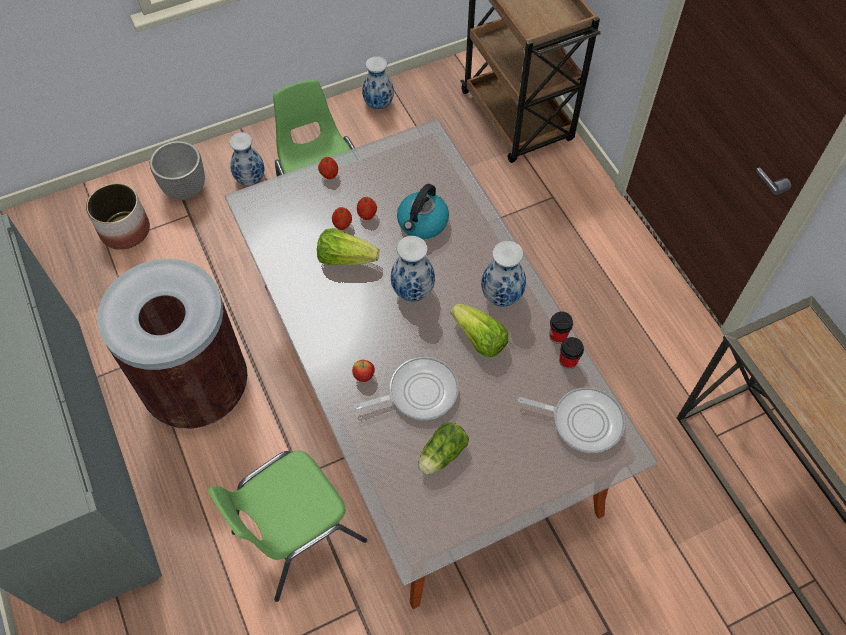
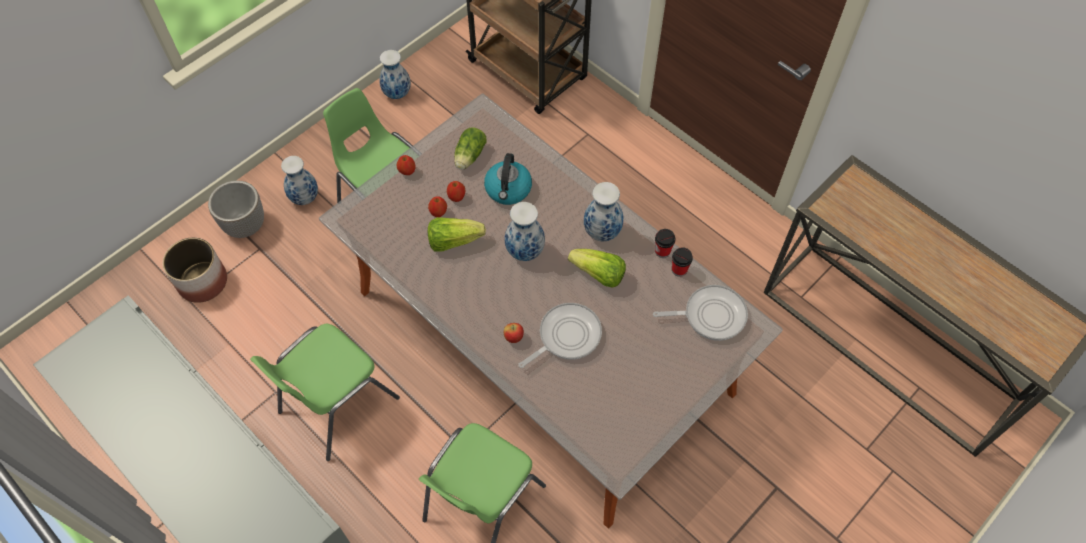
camera: 20 degrees left, 0 degrees up
brown trash can [97,259,248,429] -> green chair [250,324,400,461]
lettuce [418,422,469,475] -> lettuce moved to [454,127,487,170]

